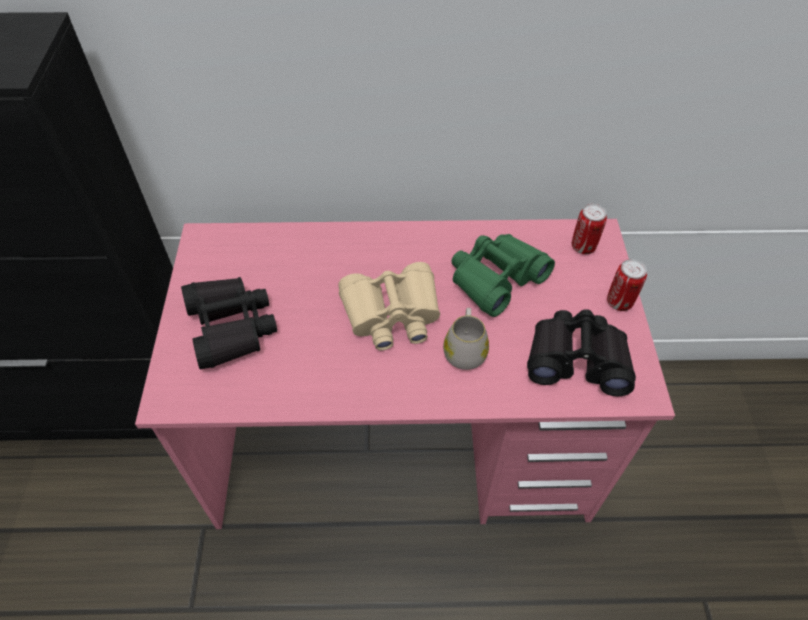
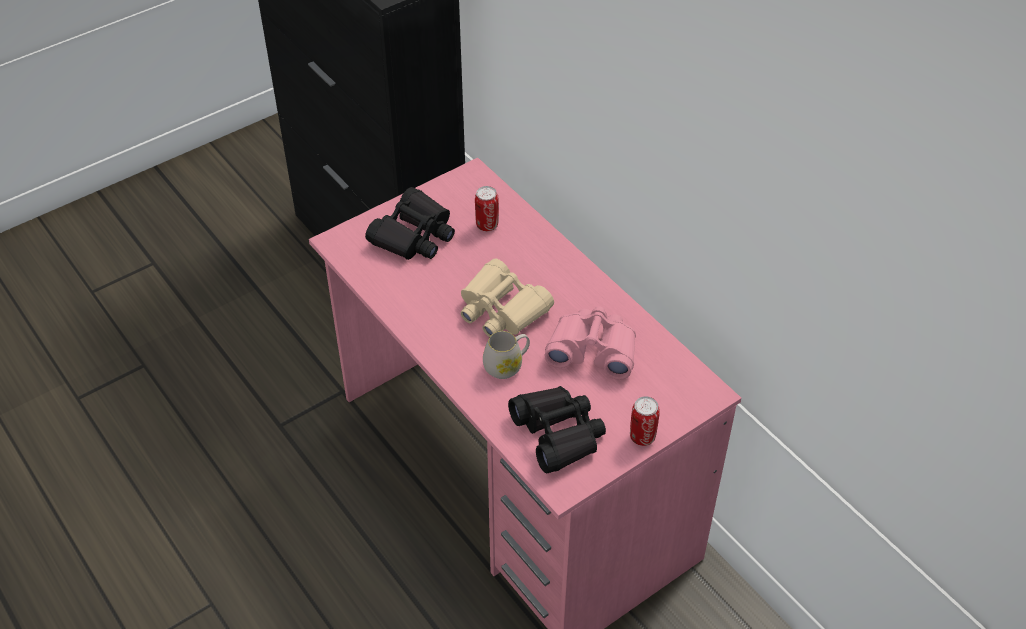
camera: 55 degrees right, 5 degrees down
green binoculars [451,234,555,317] -> pink binoculars [544,306,636,380]
can [572,204,607,254] -> can moved to [475,186,499,231]

